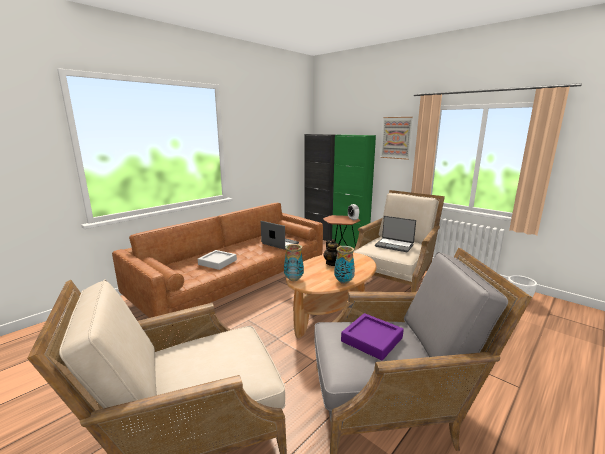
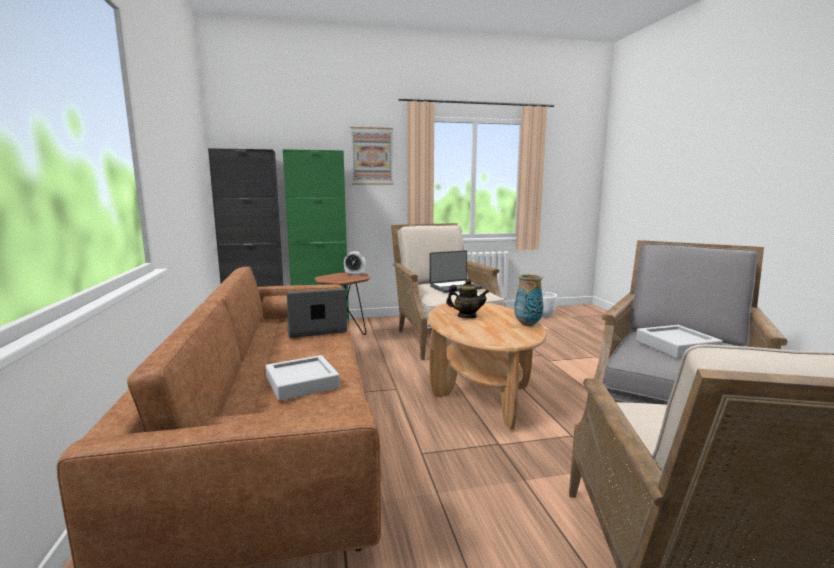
camera: 55 degrees left, 5 degrees down
vase [284,244,304,281] -> none
purple tray [341,313,404,360] -> grey tray [636,325,723,358]

